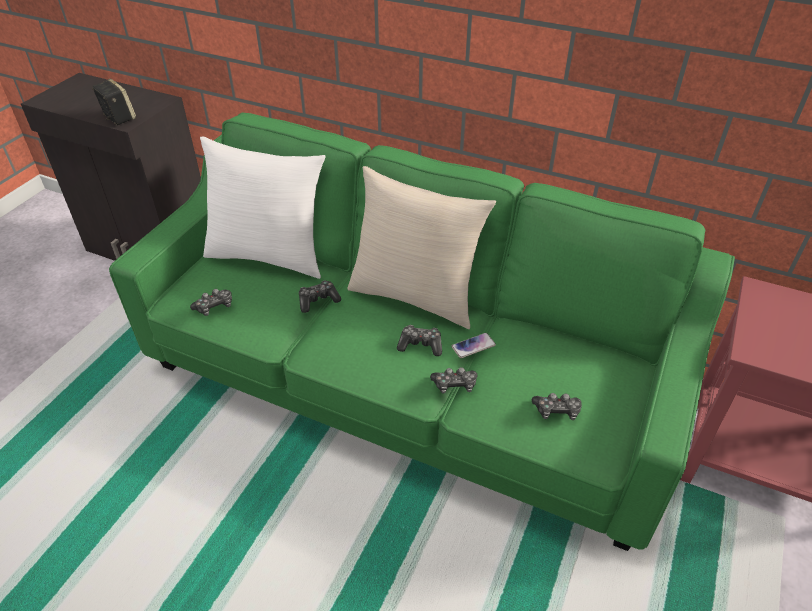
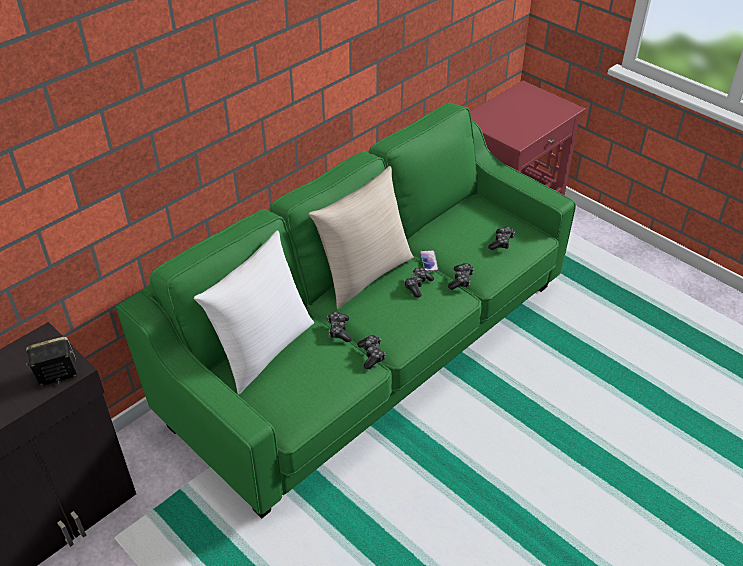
camera: 70 degrees left, 0 degrees up
game controller [190,289,232,316] -> game controller moved to [357,335,385,369]

